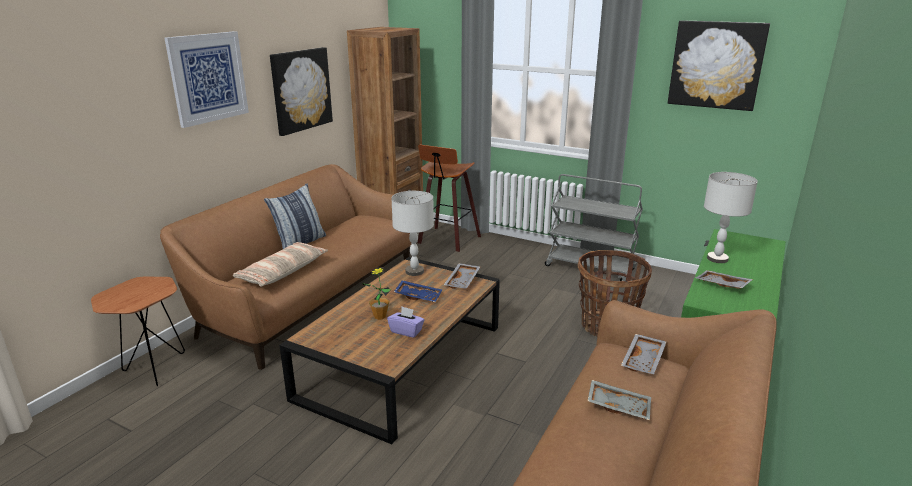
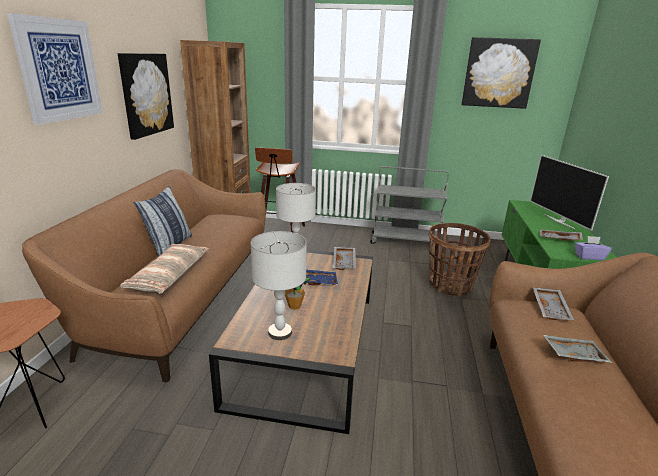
camera: 20 degrees left, 0 degrees up
purple tissue box [387,307,425,338] -> purple tissue box moved to [575,236,612,260]
grey table lamp [704,172,758,263] -> grey table lamp moved to [251,231,307,340]
none -> television [530,155,609,231]

